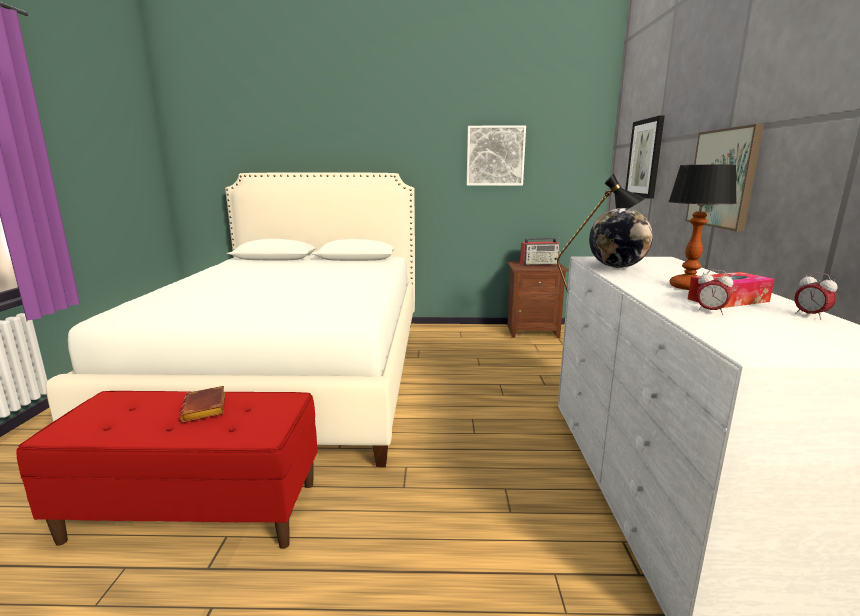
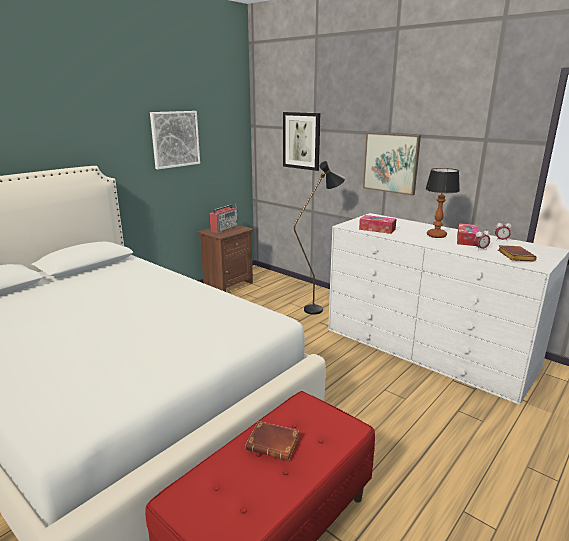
camera: 50 degrees left, 5 degrees up
globe [589,208,653,268] -> tissue box [359,215,396,234]
none -> brown book [498,245,537,262]

